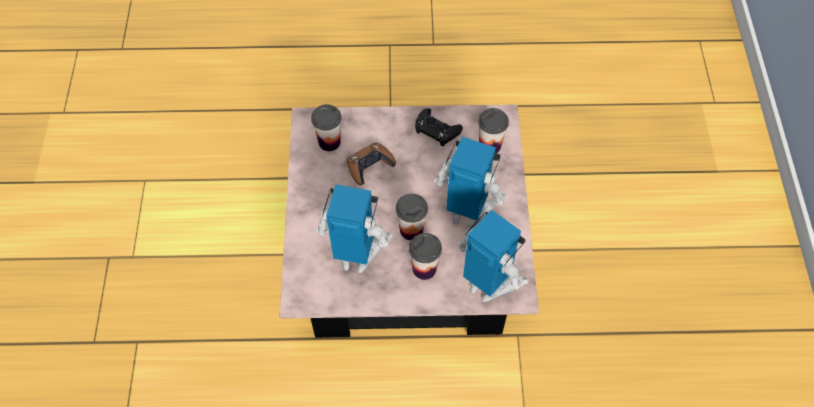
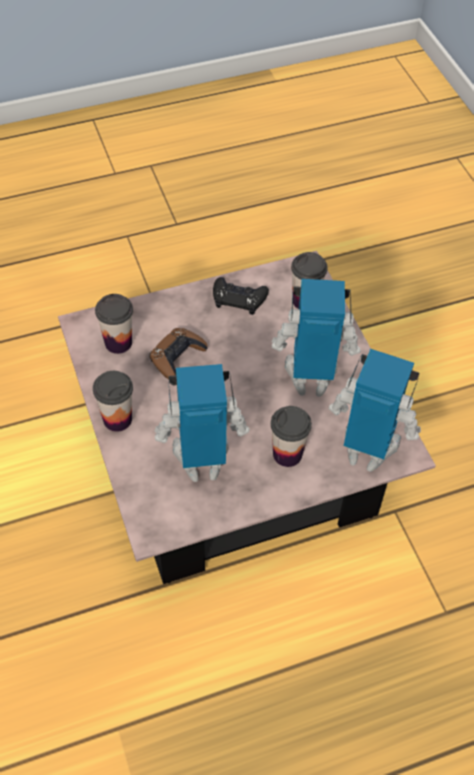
camera: 20 degrees left, 5 degrees down
cup [396,194,428,240] -> cup moved to [93,371,133,432]

